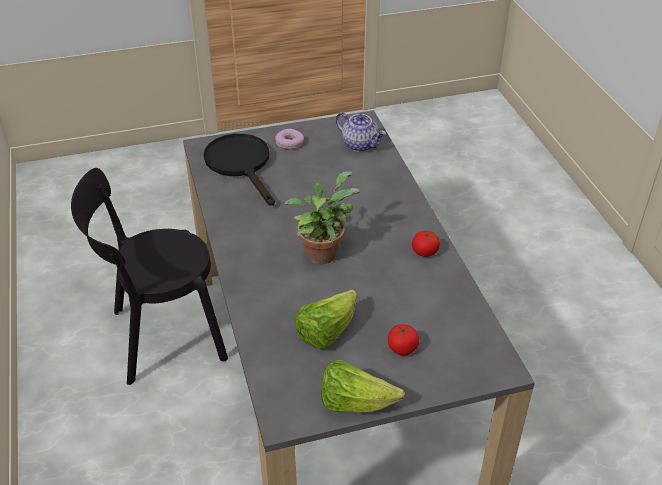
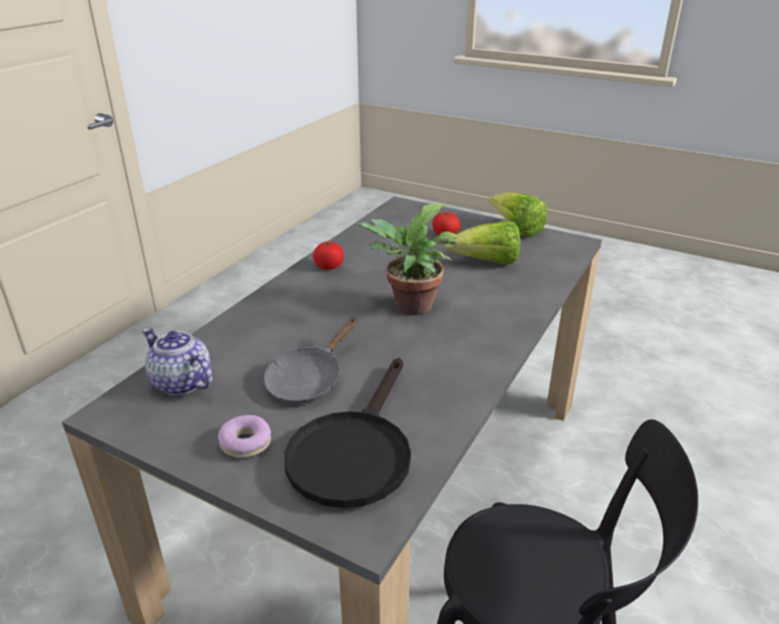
camera: 135 degrees left, 10 degrees down
teapot [335,112,386,152] -> teapot turned 45 degrees counterclockwise [142,328,213,395]
none -> grey frying pan [264,318,357,404]

